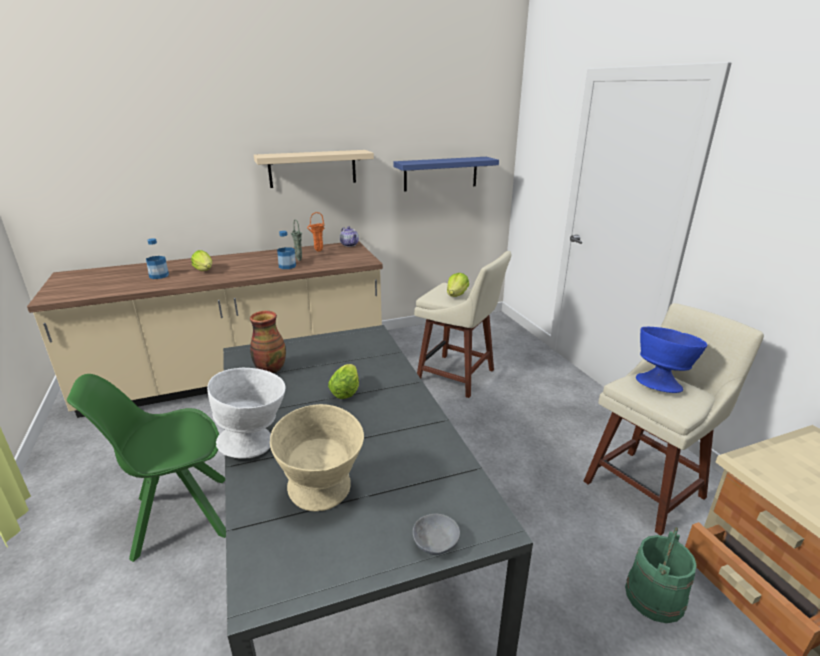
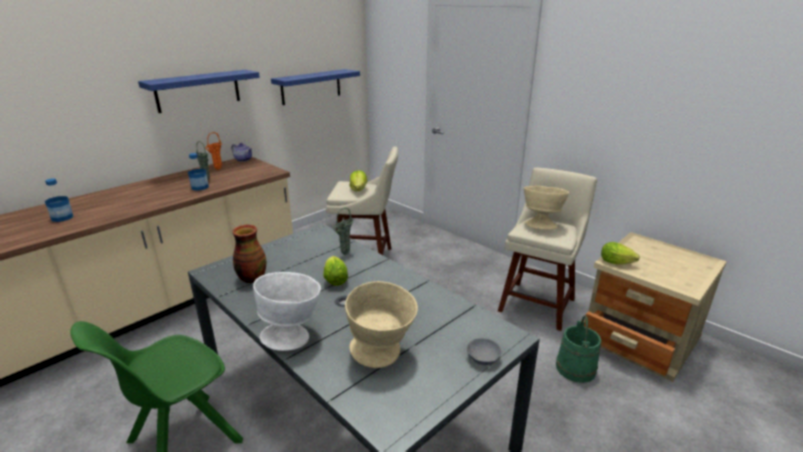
camera: 25 degrees left, 0 degrees up
lettuce [191,250,212,271] -> lettuce moved to [601,242,640,265]
beige shelf [254,150,374,188] -> blue shelf [138,70,260,113]
blue bowl [636,327,707,393] -> beige bowl [524,186,569,230]
none -> green vase [333,207,353,255]

